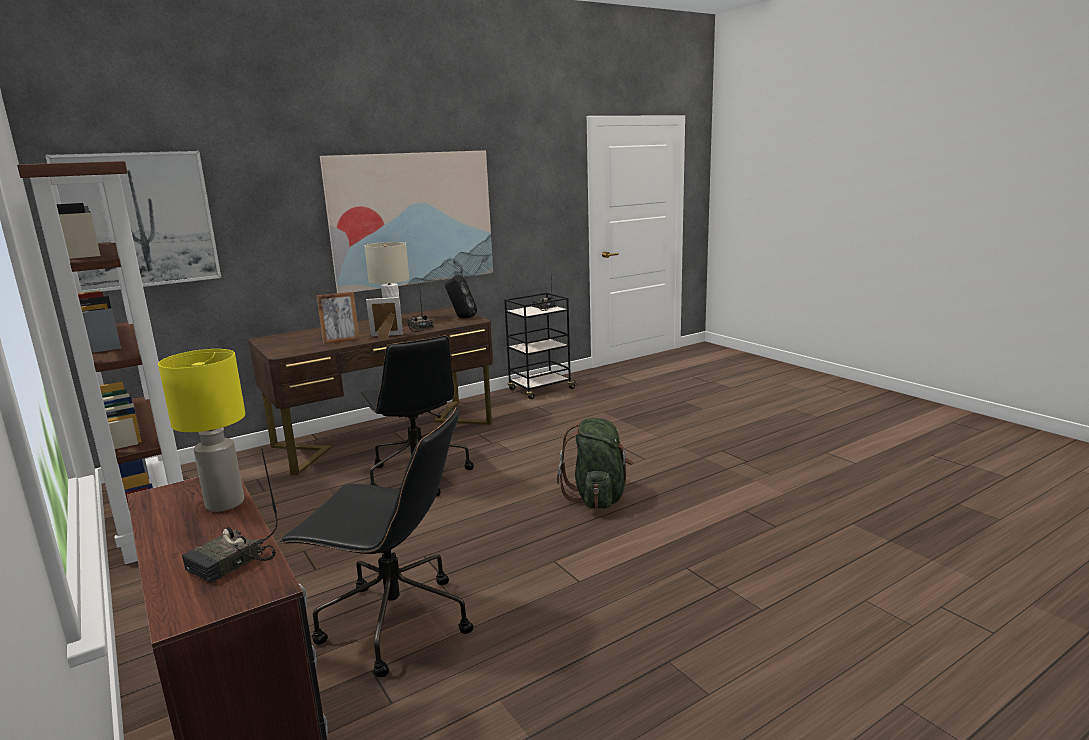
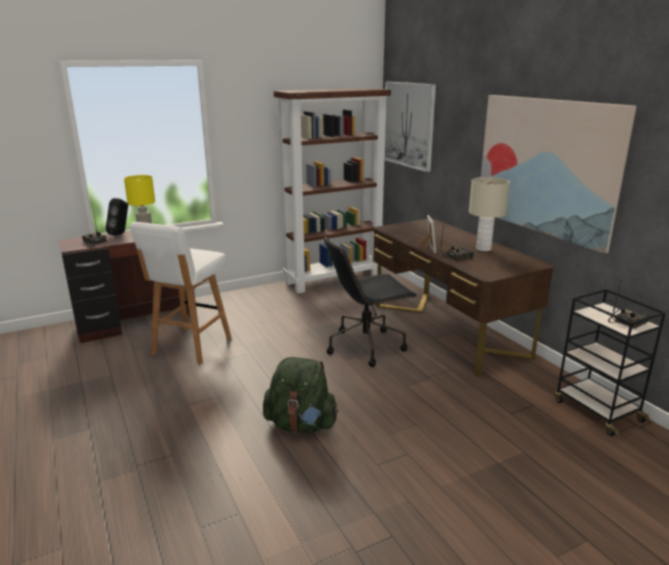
camera: 95 degrees right, 5 degrees up
black office chair [279,408,474,677] -> white stool [129,222,232,365]
picture frame [316,292,360,344] -> none
black speaker [445,275,477,318] -> black speaker moved to [106,198,128,236]

